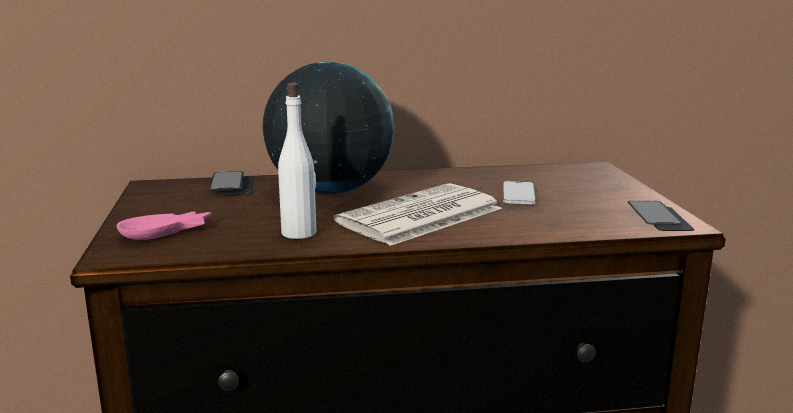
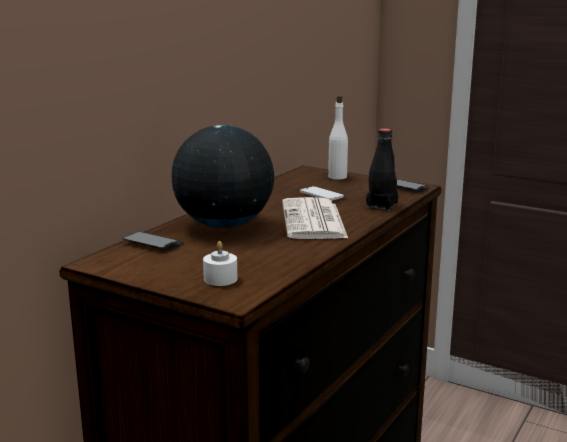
camera: 50 degrees left, 0 degrees up
pink bowl [117,211,211,240] -> white candle [203,241,237,286]
white bottle [278,82,316,239] -> white bottle moved to [328,95,348,180]
none -> black bottle [366,128,398,211]

